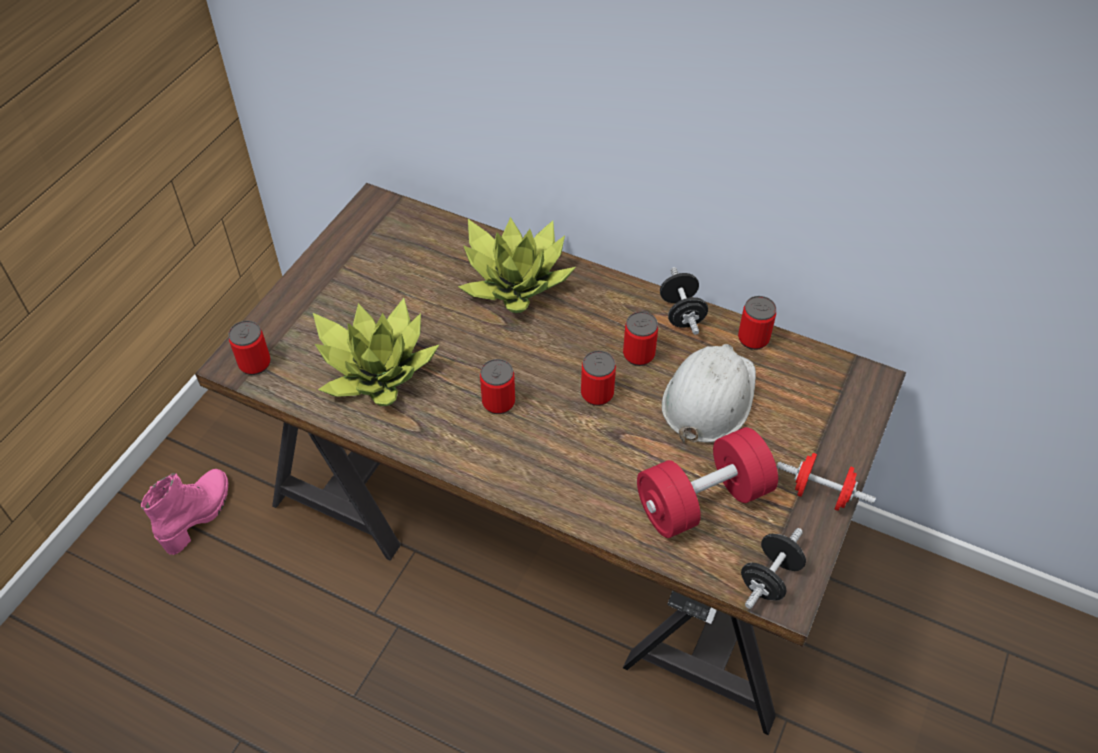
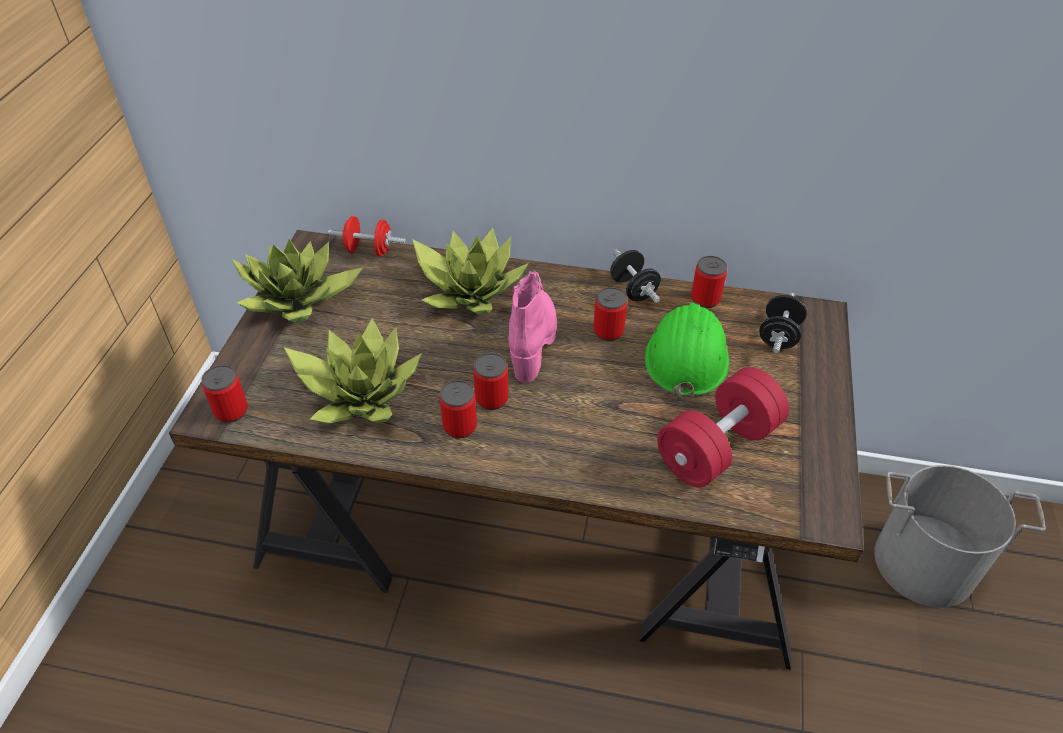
camera: 15 degrees left, 5 degrees down
pink boot [141,469,229,555] -> pink boot moved to [509,270,557,383]
can [581,351,616,406] -> can moved to [439,380,477,439]
white hard hat [662,344,756,443] -> green hard hat [645,302,729,400]
black dumbbell [741,528,806,609] -> black dumbbell moved to [759,293,807,353]
red dumbbell [777,453,876,511] -> red dumbbell moved to [328,216,406,256]
none -> potted plant [232,239,363,323]
none -> grey bucket [874,465,1046,608]

